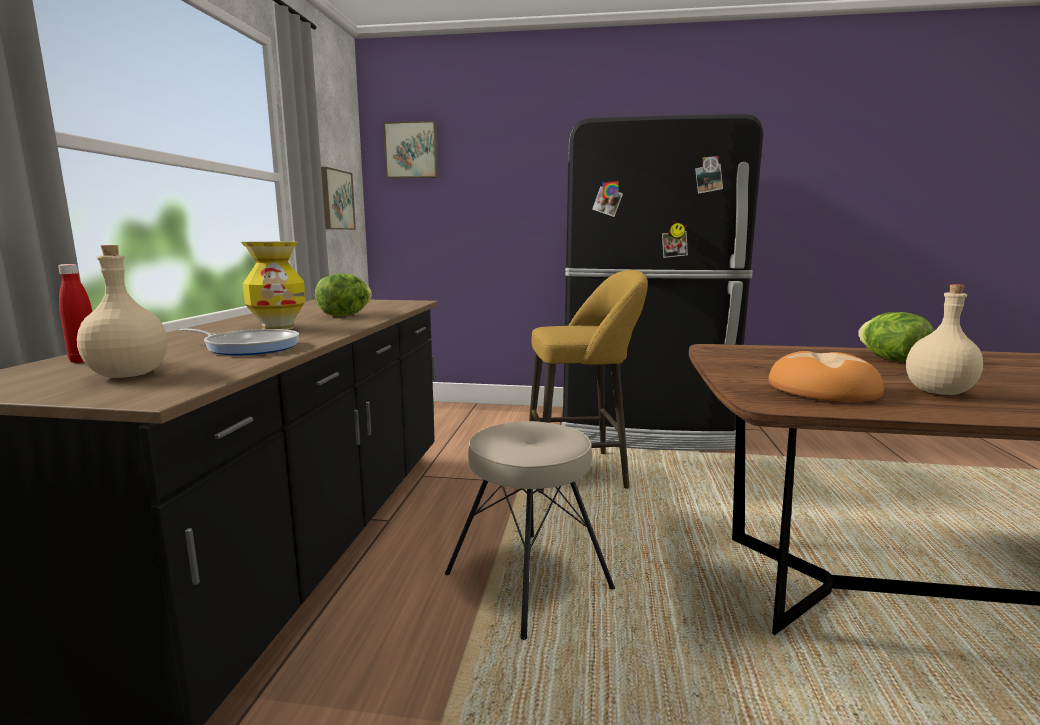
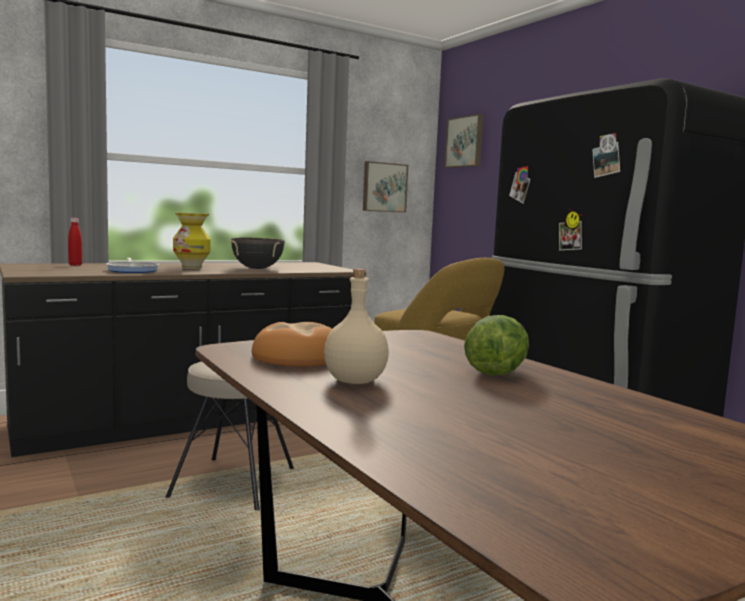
camera: 50 degrees right, 5 degrees down
beige bottle [77,245,167,378] -> none
lettuce [315,273,372,316] -> black cooking pot [230,238,285,269]

